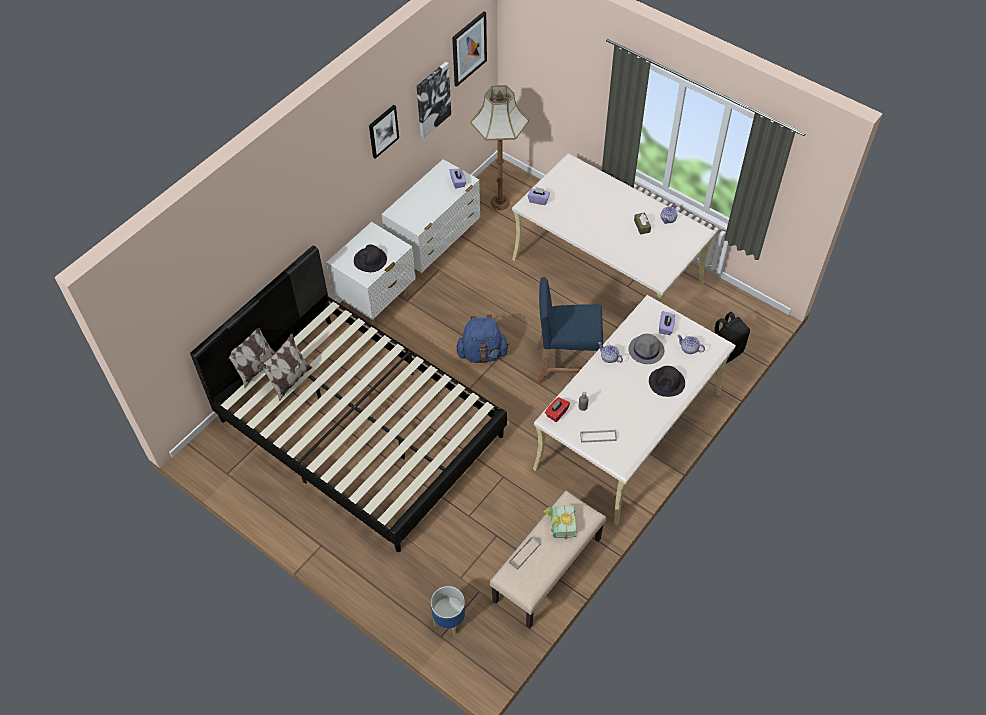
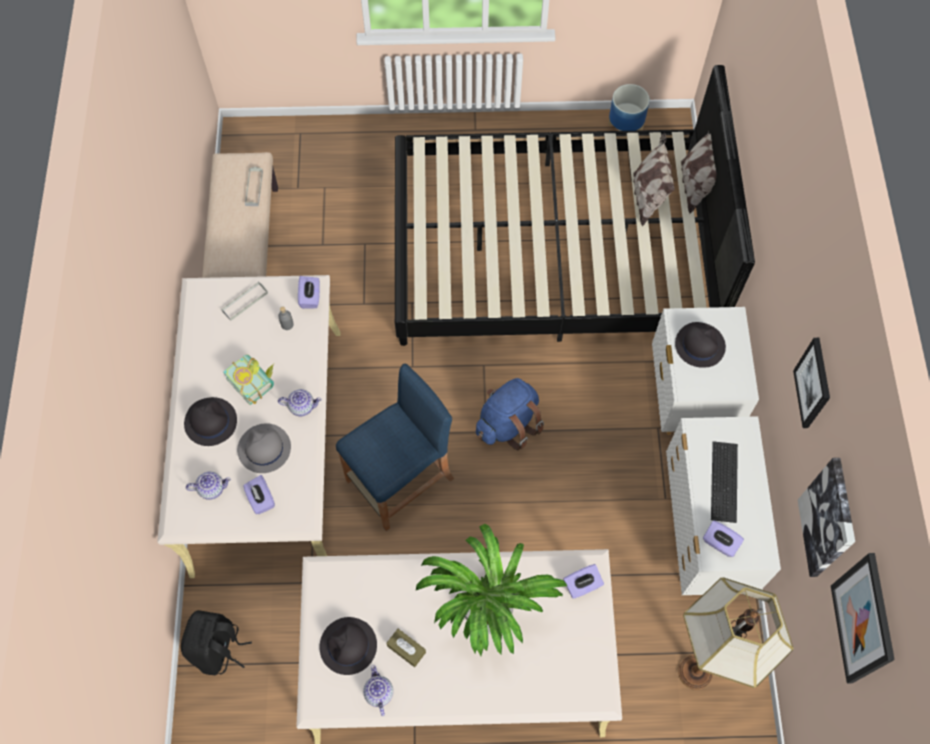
camera: 140 degrees right, 10 degrees up
planter [431,586,465,635] -> planter moved to [608,84,650,131]
book [543,505,577,539] -> book moved to [223,355,274,405]
red tissue box [545,397,570,422] -> purple tissue box [298,276,320,309]
none -> black hat [319,617,377,675]
none -> potted plant [416,524,567,656]
none -> keyboard [711,441,738,523]

